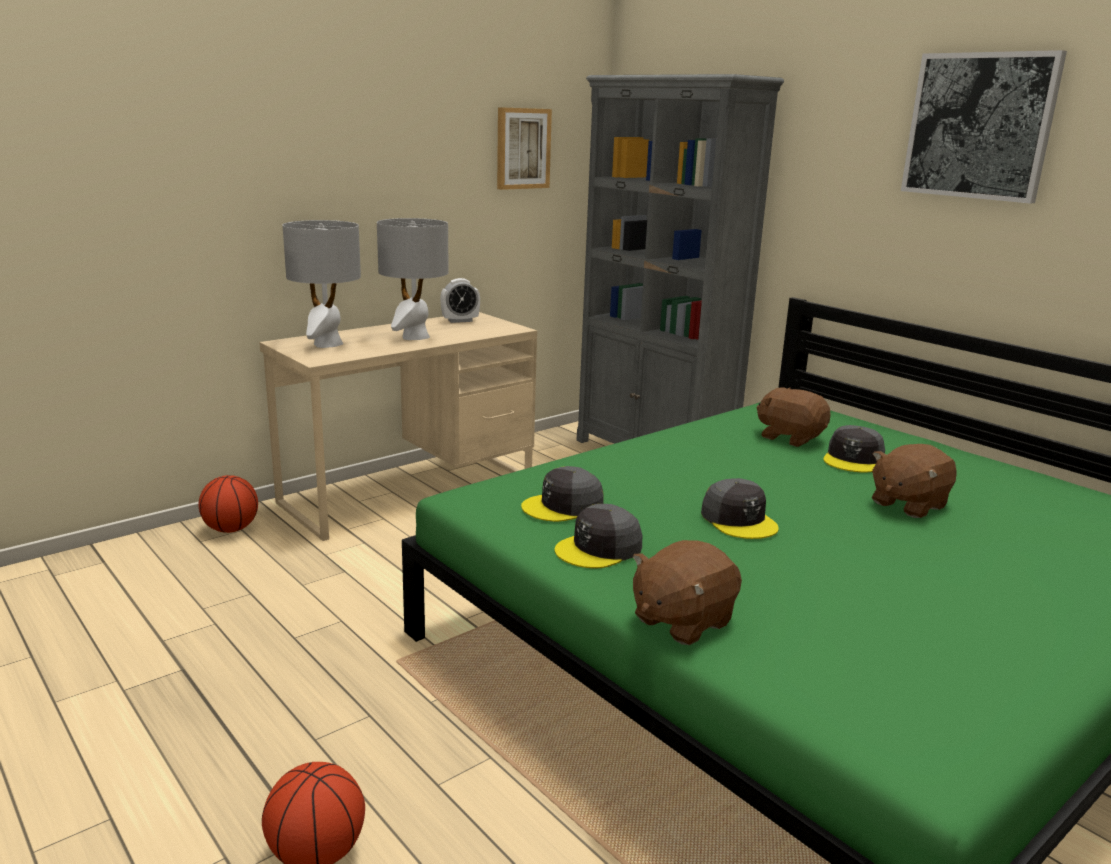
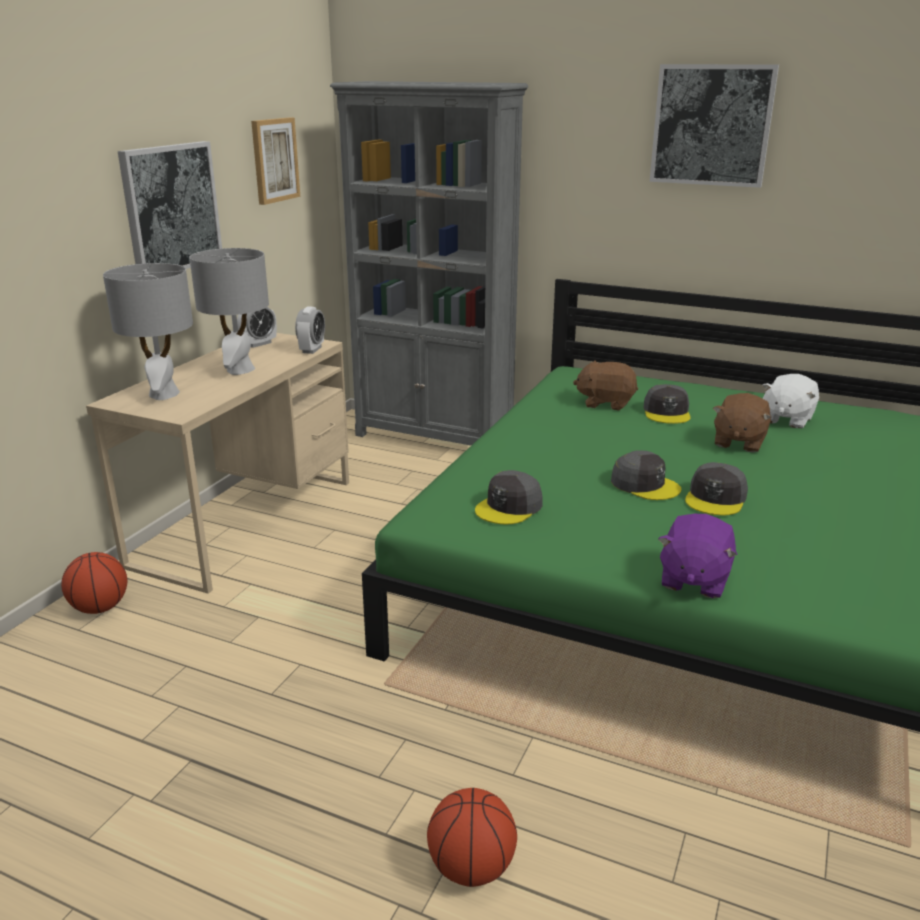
camera: 25 degrees left, 5 degrees up
grey cap [554,504,642,568] -> grey cap moved to [685,462,748,516]
brown plush toy [633,540,742,645] -> purple plush toy [658,514,738,598]
none -> picture [118,141,222,269]
none -> alarm clock [295,306,325,354]
none -> white plush toy [762,374,819,428]

